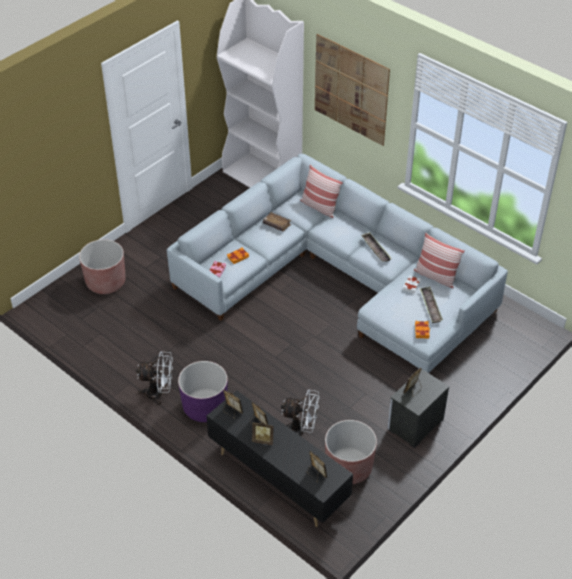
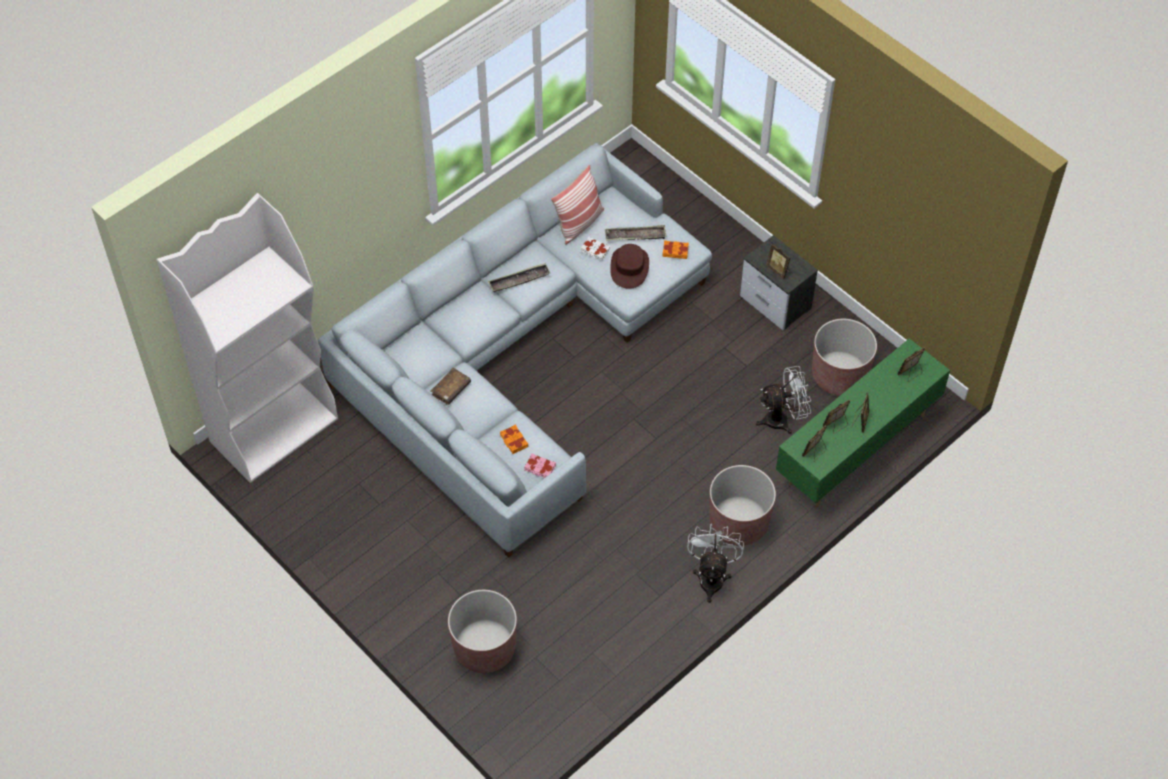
camera: 85 degrees left, 10 degrees up
purple planter [178,361,228,422] -> brown planter [709,465,776,546]
black tv stand [207,390,353,527] -> green tv stand [776,338,950,507]
white fan [281,390,319,436] -> white fan turned 60 degrees clockwise [756,366,811,434]
pillow [300,165,343,218] -> none
picture [315,34,390,146] -> none
none -> brown hat [610,244,649,289]

